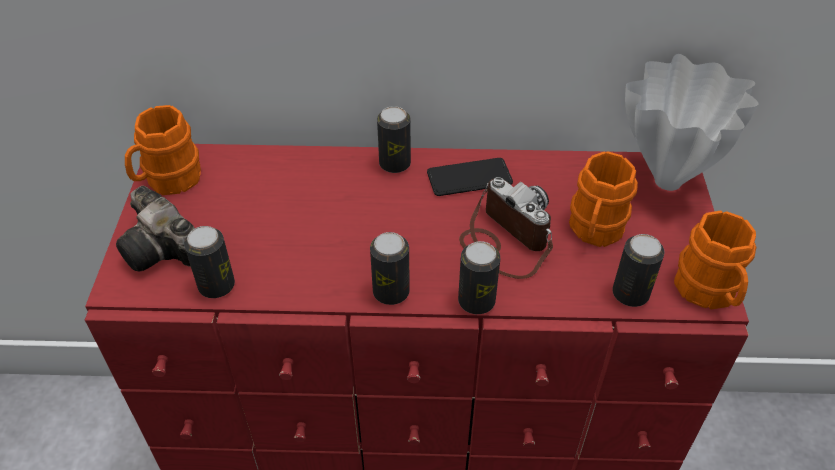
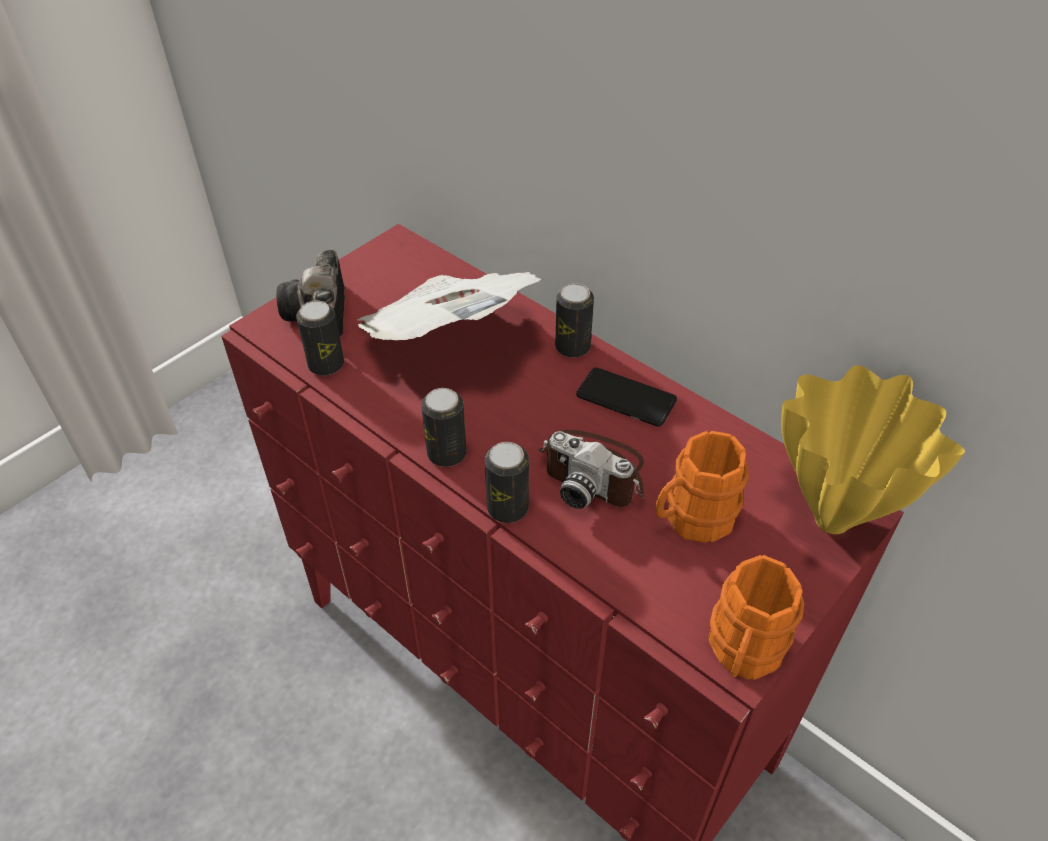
camera: 40 degrees right, 0 degrees up
orange mug [125,105,201,195] -> none
camera [459,177,553,279] -> camera turned 120 degrees clockwise [538,430,644,509]
can [612,234,665,307] -> none
white vase [625,54,759,191] -> yellow vase [781,365,965,534]
none -> newspaper [357,272,541,340]

